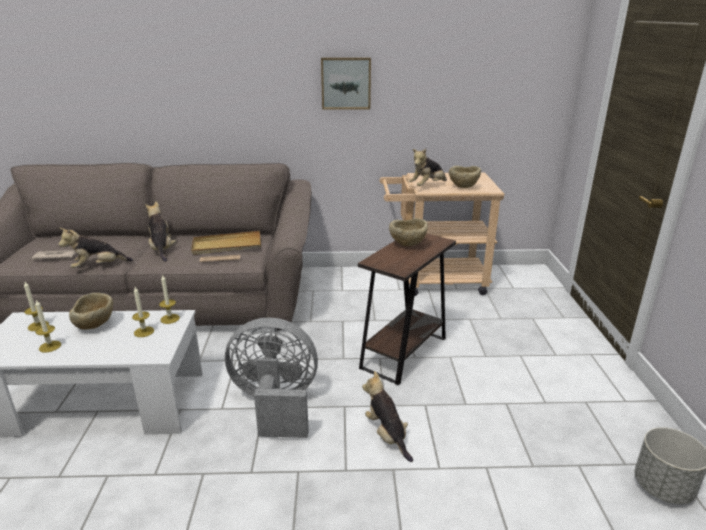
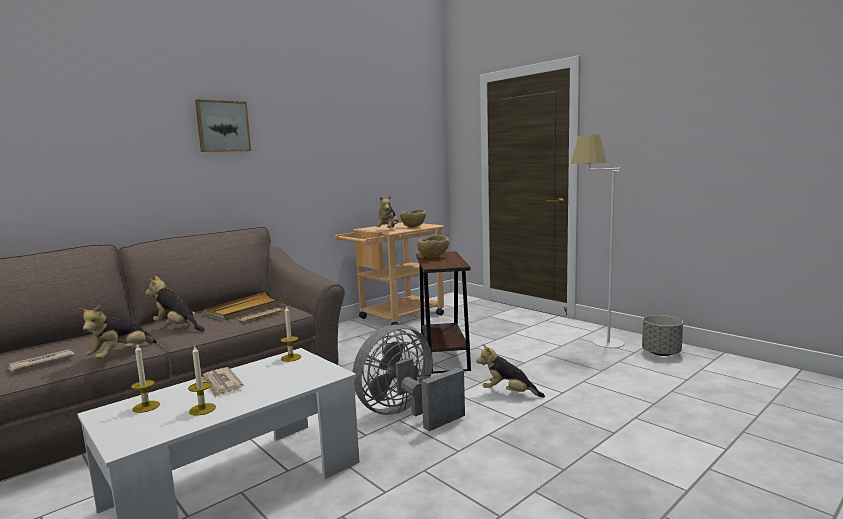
camera: 40 degrees left, 15 degrees down
beige bowl [69,293,113,330] -> newspaper [202,367,243,398]
candle [132,287,154,337] -> none
picture [321,57,371,110] -> picture moved to [195,99,251,152]
none -> white floor lamp [571,135,624,348]

